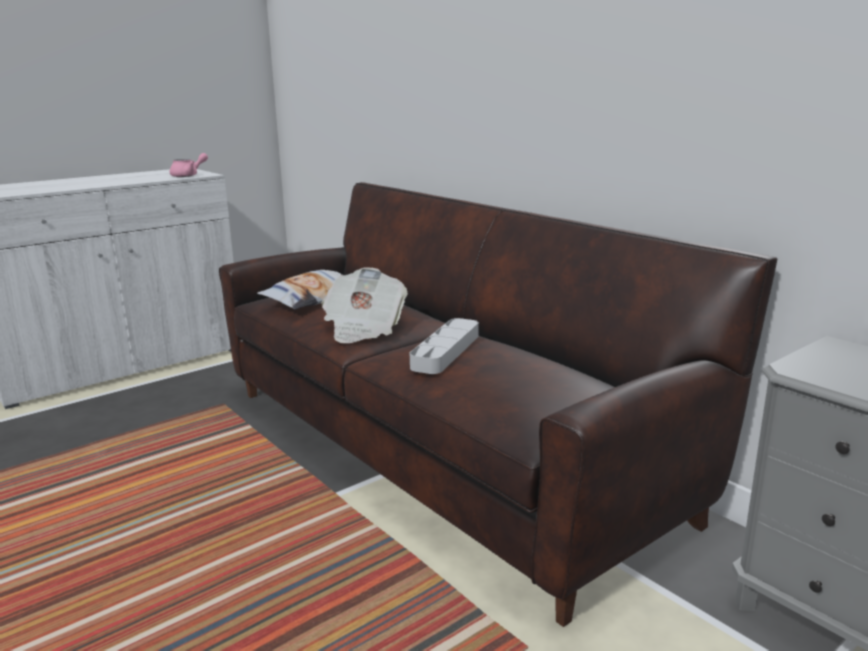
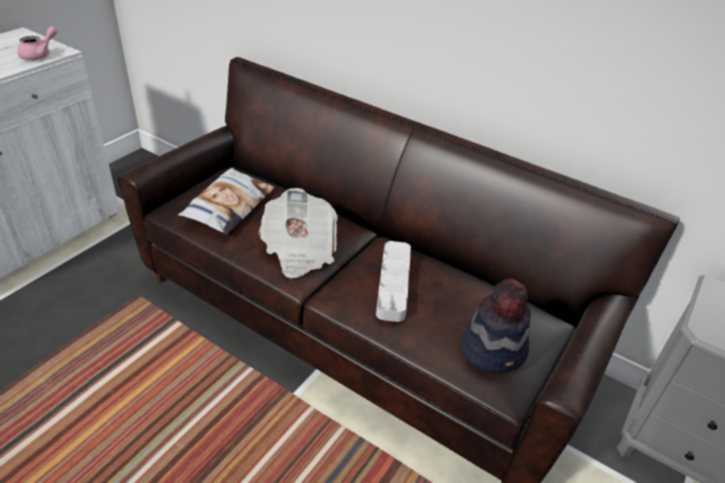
camera: 20 degrees left, 20 degrees up
none -> hat [462,278,531,373]

